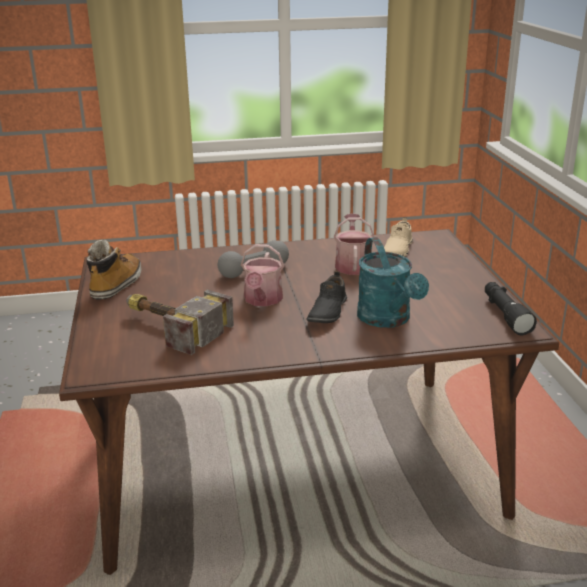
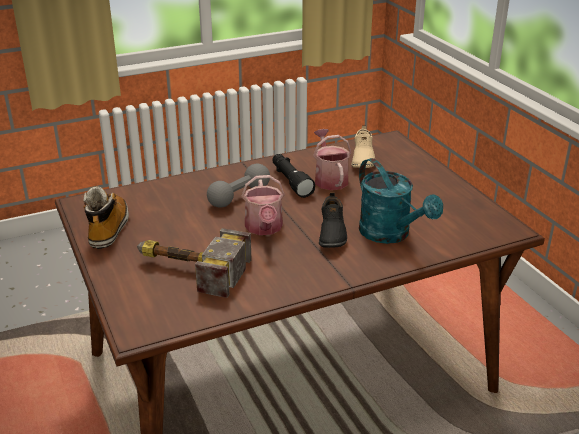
camera: 15 degrees left, 5 degrees up
black flashlight [485,282,537,336] -> black flashlight moved to [272,154,315,198]

